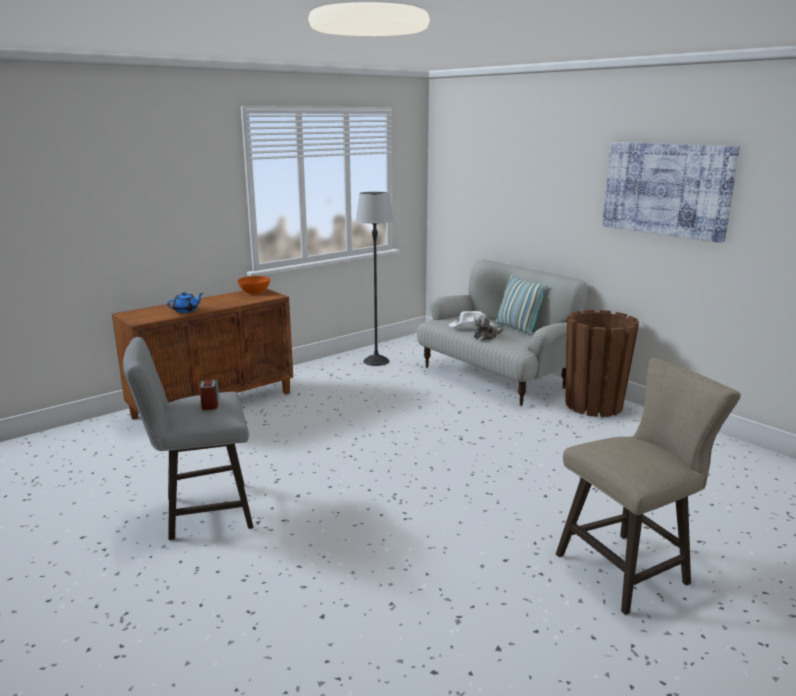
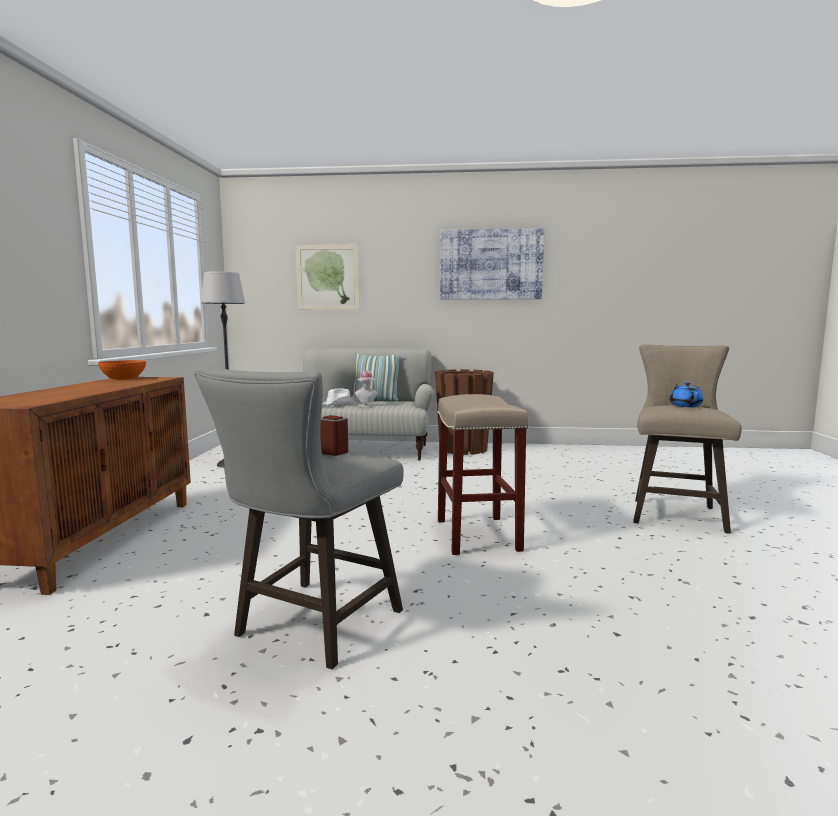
camera: 45 degrees left, 10 degrees down
blue teapot [167,292,203,313] -> blue teapot moved to [669,382,703,407]
plush toy [473,313,503,340] -> hat [355,370,377,407]
none -> picture [296,244,360,310]
none -> beige stool [438,394,528,555]

